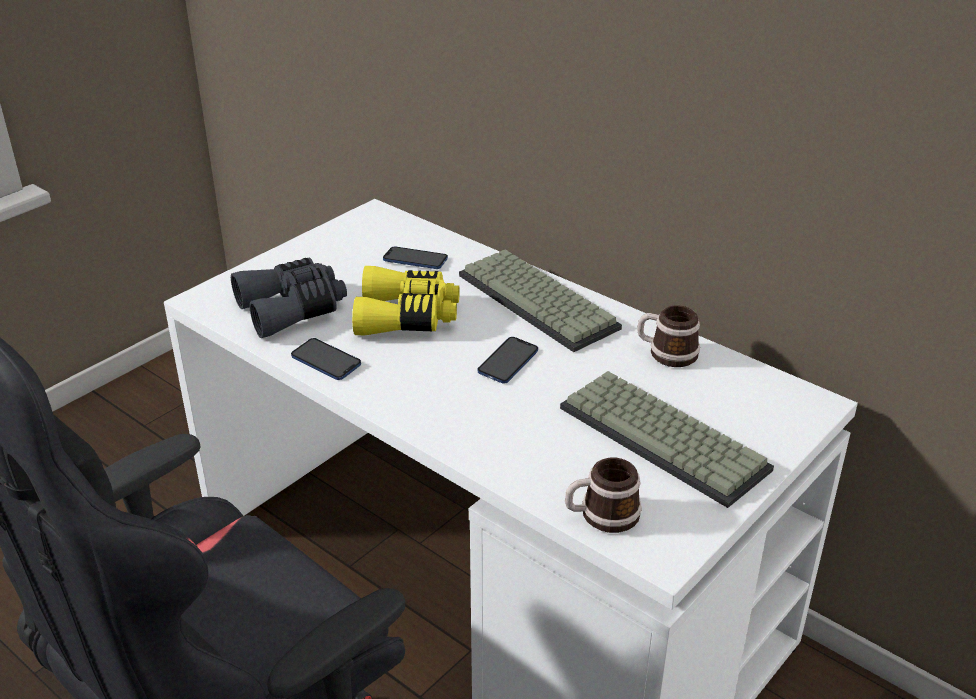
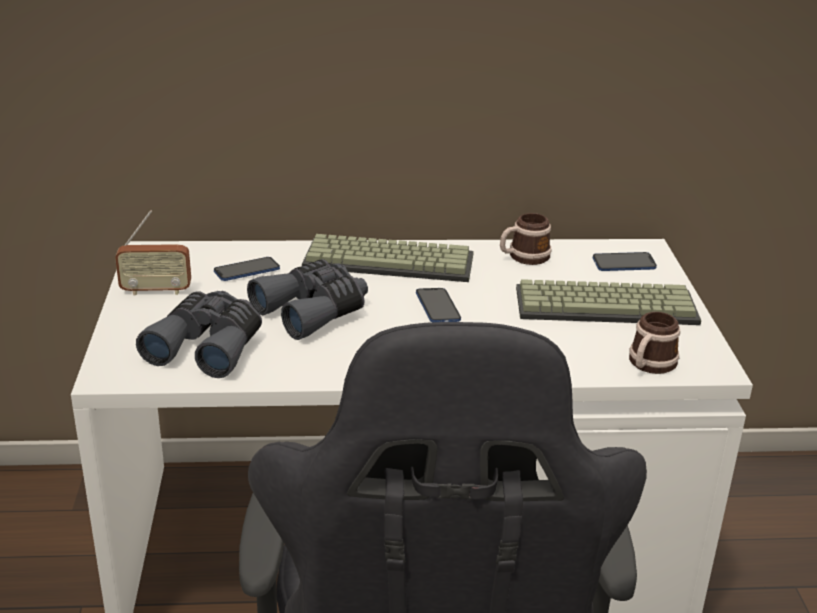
camera: 45 degrees left, 5 degrees down
phone [291,338,361,380] -> phone moved to [593,252,657,271]
yellow binoculars [352,266,460,335] -> grey binoculars [247,259,368,340]
none -> radio [115,210,191,295]

